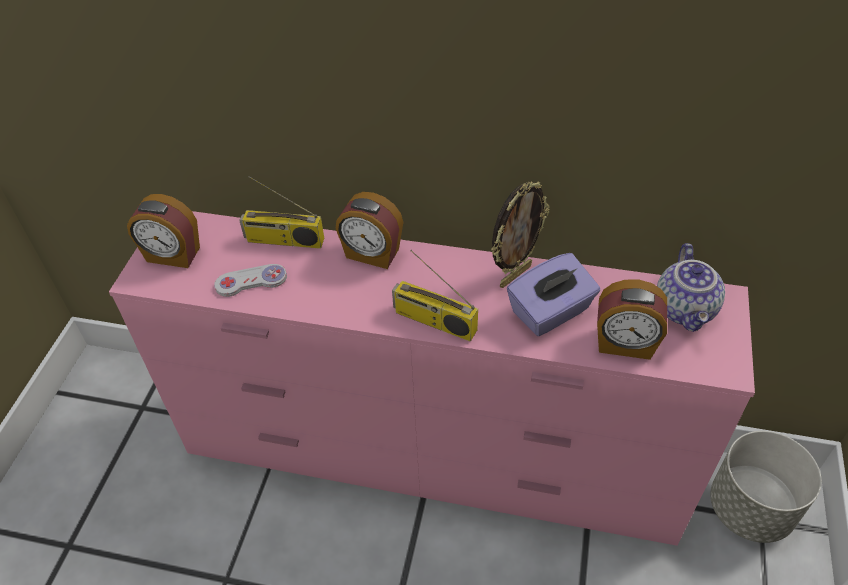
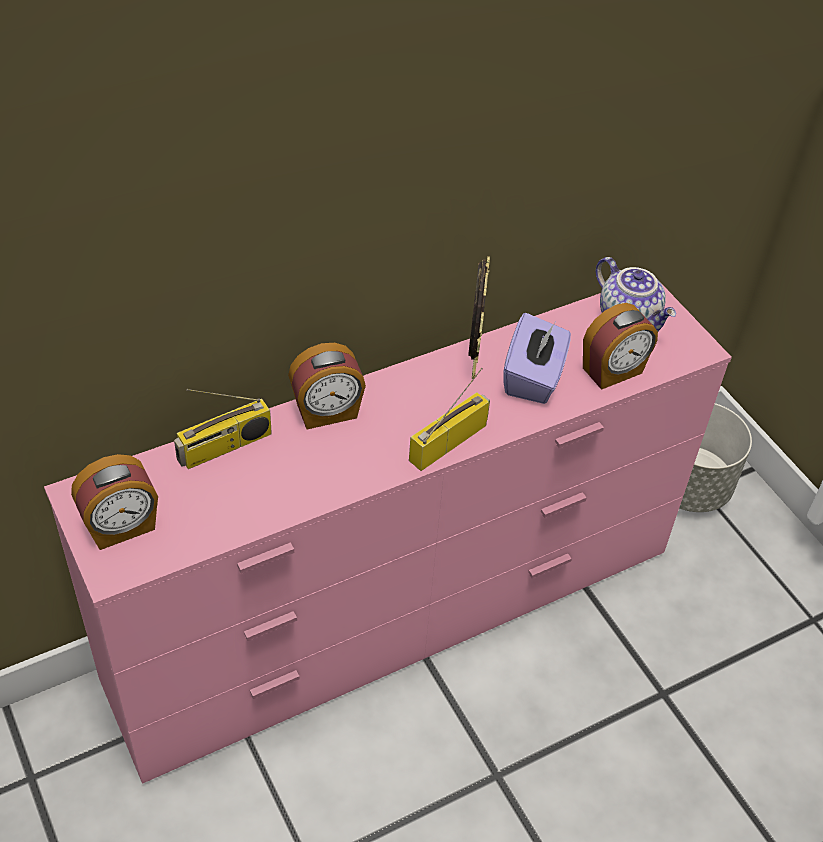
camera: 45 degrees left, 0 degrees up
white game controller [214,264,287,297] -> none
radio [392,250,478,342] -> radio turned 150 degrees clockwise [409,368,490,471]

